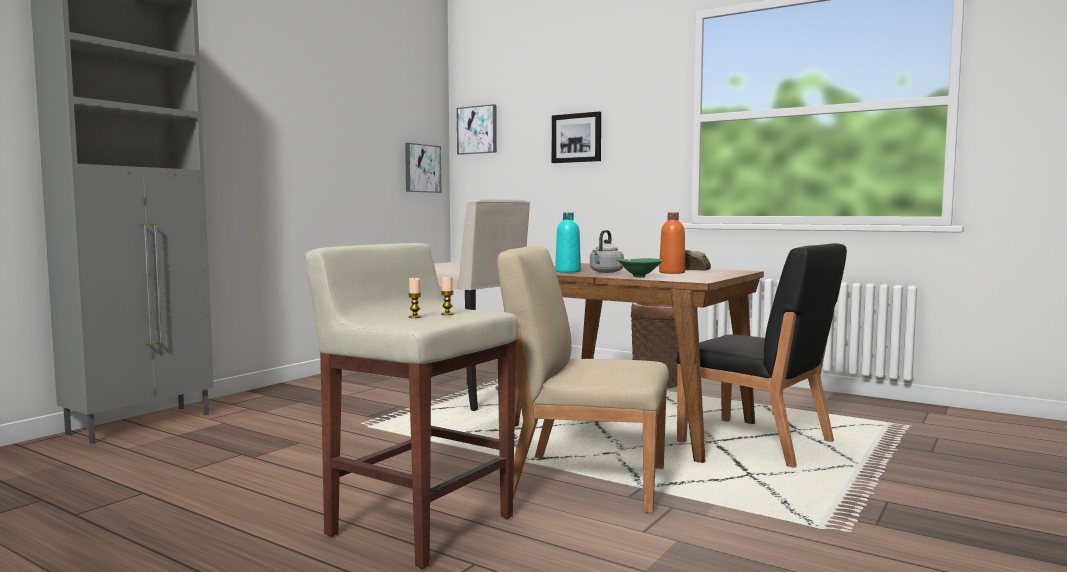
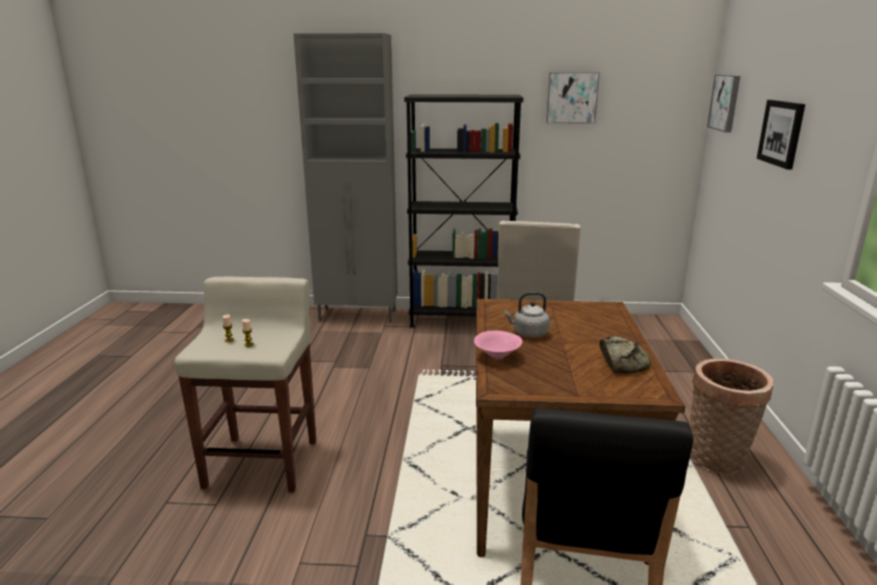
camera: 60 degrees right, 15 degrees up
picture [405,143,441,193] -> picture moved to [546,72,600,124]
beige chair [498,246,669,513] -> none
turquoise bottle [555,212,581,273] -> none
green bowl [617,258,663,278] -> pink bowl [474,331,522,360]
orange bottle [659,213,685,274] -> none
none -> black bookcase [404,94,523,328]

